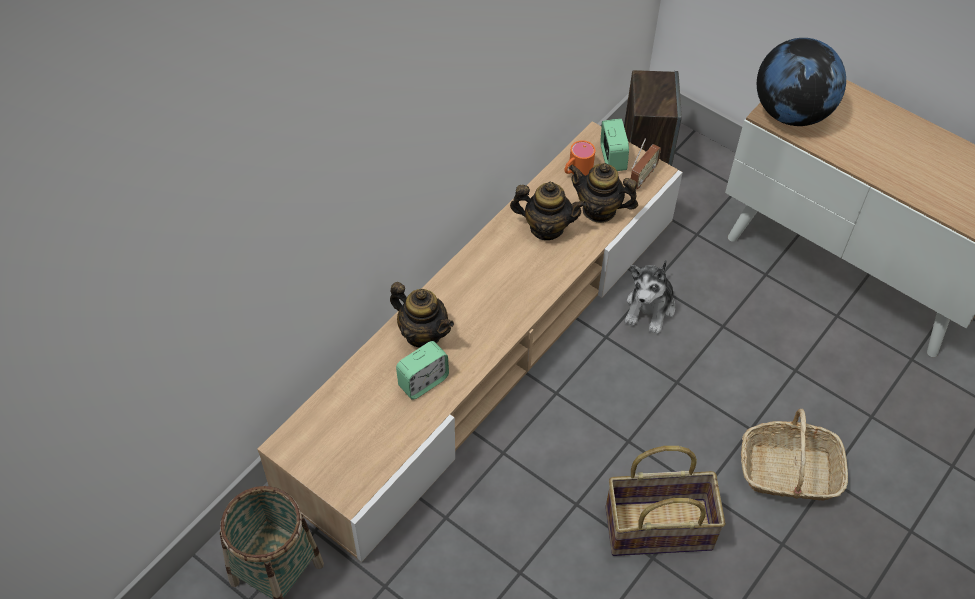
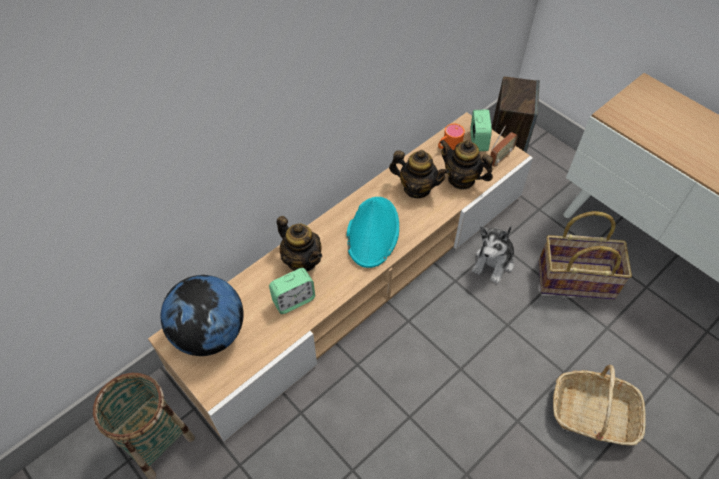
camera: 10 degrees right, 0 degrees up
basket [605,446,725,556] -> basket moved to [538,211,632,299]
globe [757,38,846,126] -> globe moved to [161,275,244,356]
none -> turquoise hat [347,197,399,268]

